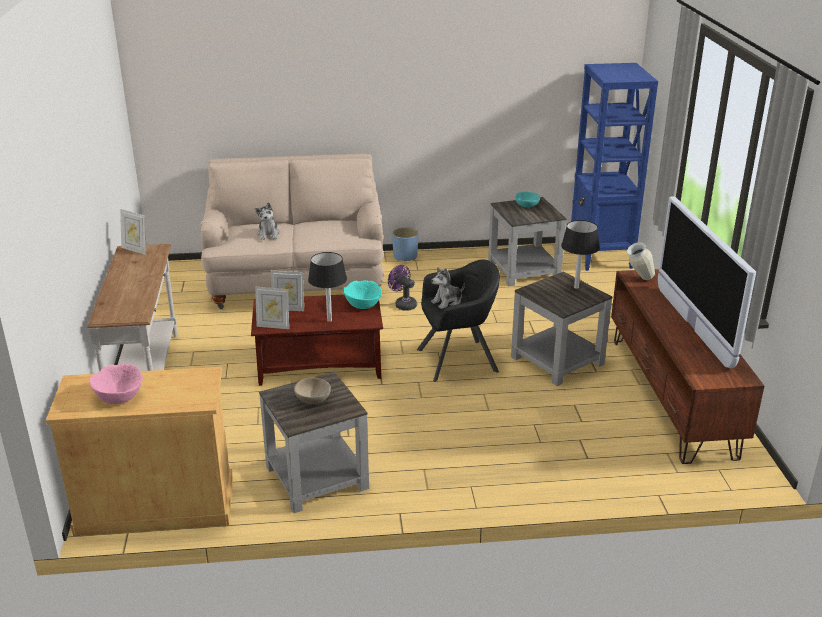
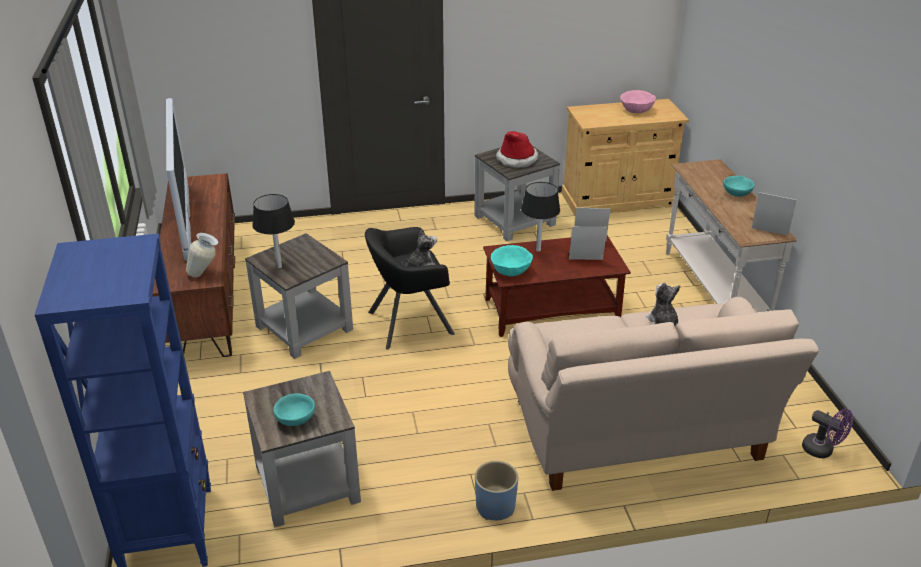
camera: 175 degrees right, 5 degrees up
beige bowl [294,377,331,404] -> hat [496,131,538,167]
purple fan [388,265,417,311] -> purple fan moved to [802,409,853,458]
none -> turquoise bowl [723,176,755,197]

